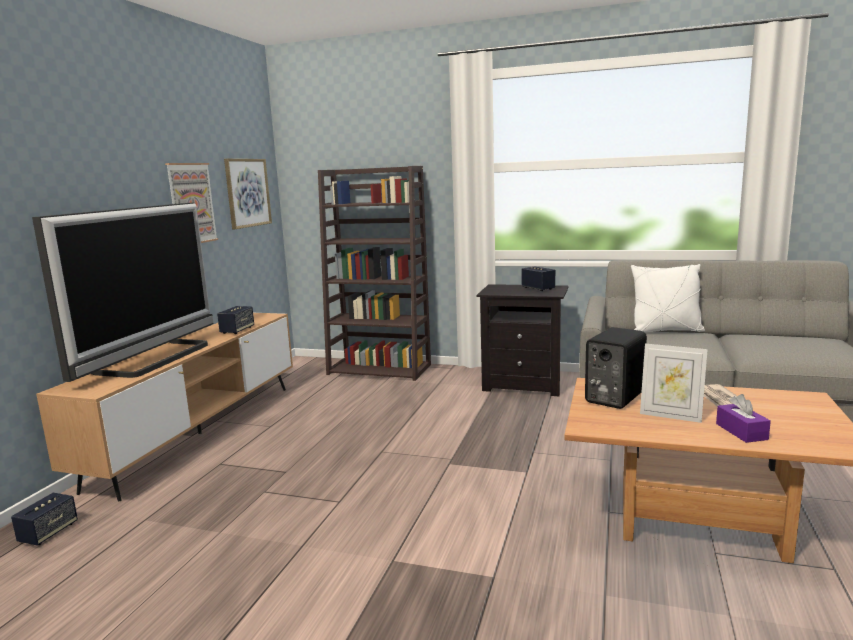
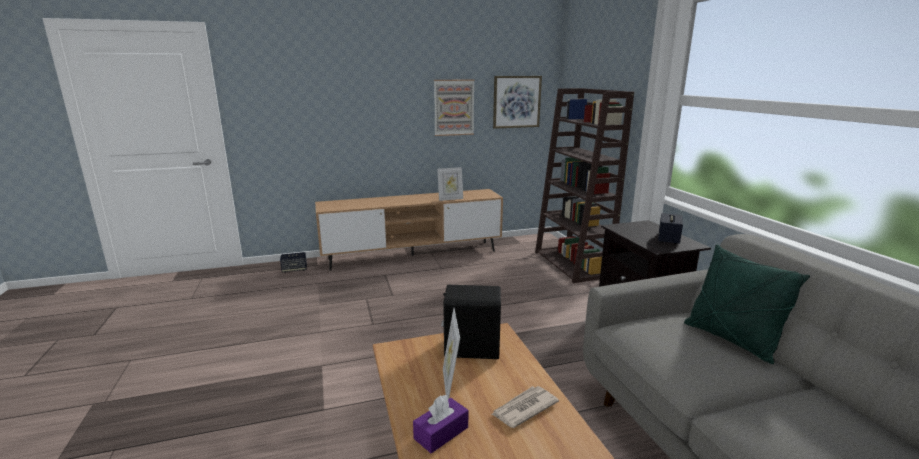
camera: 55 degrees right, 5 degrees up
television [32,203,213,382] -> none
speaker [217,306,254,334] -> picture frame [437,167,463,201]
white pillow [631,264,705,332] -> green pillow [684,244,810,364]

